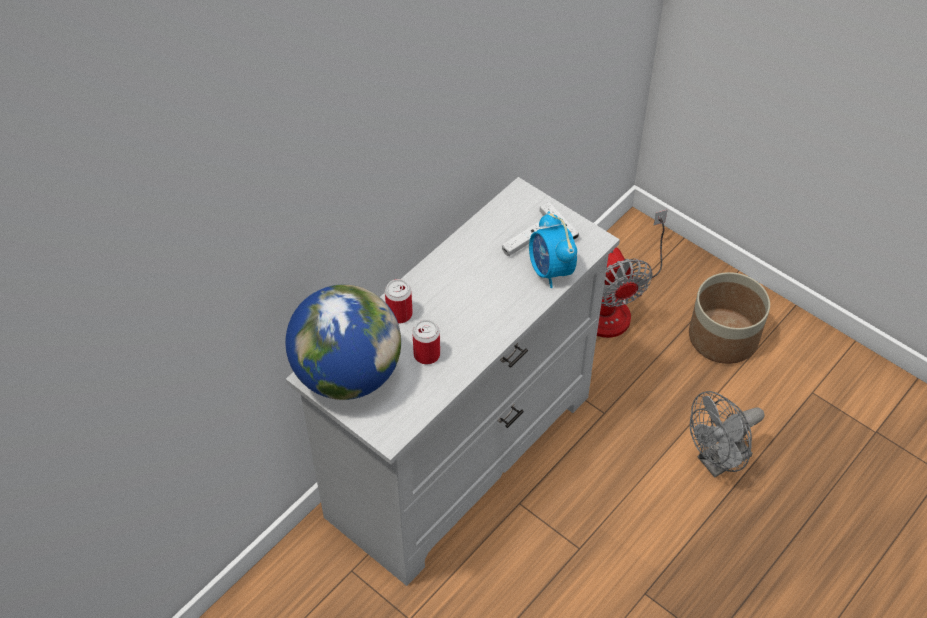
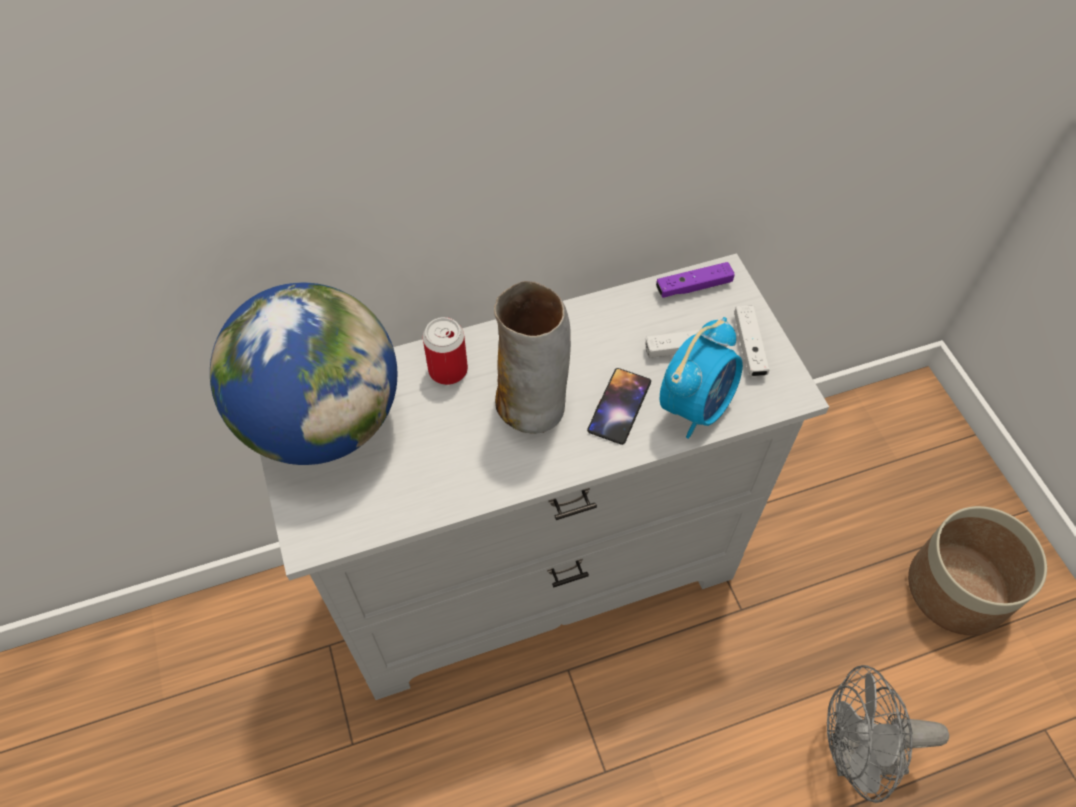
camera: 30 degrees right, 5 degrees up
can [412,320,440,364] -> none
alarm clock [529,211,577,288] -> alarm clock turned 150 degrees counterclockwise [660,317,743,439]
fan [597,210,668,338] -> none
none -> vase [494,281,571,434]
none -> phone [587,368,651,445]
none -> purple game controller [656,262,735,298]

